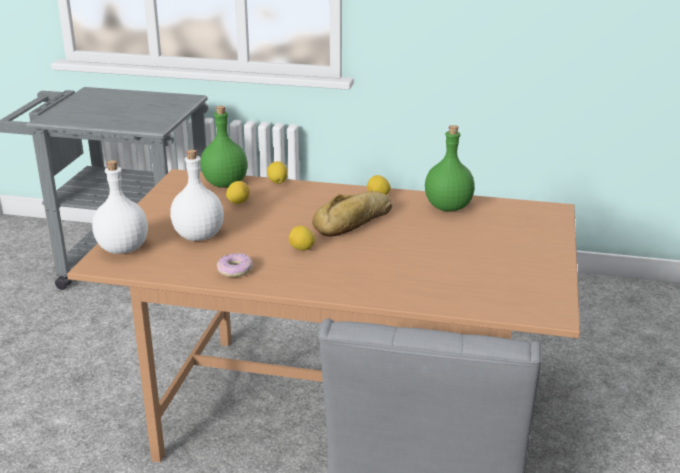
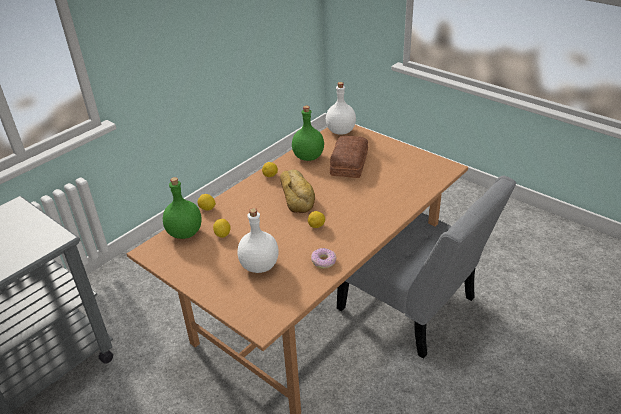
camera: 60 degrees left, 10 degrees up
white bottle [92,160,148,254] -> white bottle moved to [326,82,356,135]
none -> bread [330,136,368,178]

